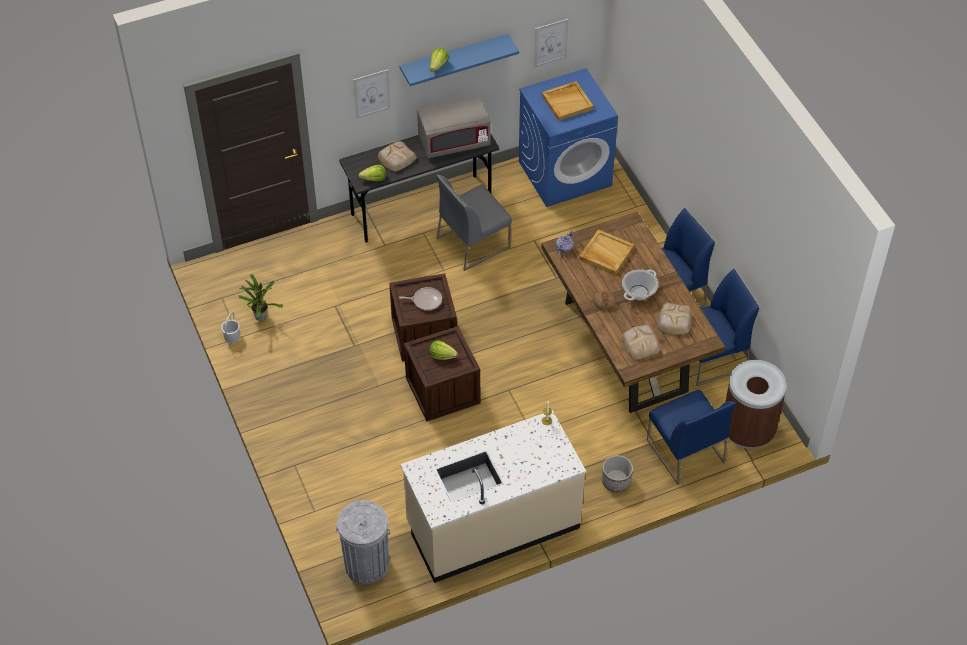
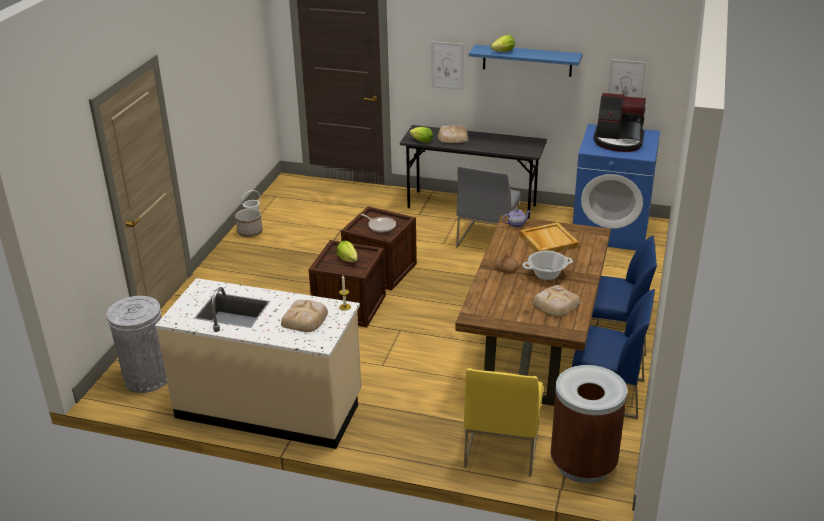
camera: 40 degrees right, 20 degrees down
potted plant [239,274,283,321] -> none
grey microwave [417,97,491,158] -> none
grey chair [436,175,512,271] -> grey chair turned 75 degrees counterclockwise [456,166,521,248]
beige tray [542,81,593,121] -> coffee machine [594,93,646,152]
planter [602,455,633,492] -> planter moved to [235,209,263,237]
bread [622,325,660,360] -> bread moved to [281,300,328,332]
blue chair [647,390,736,485] -> yellow chair [464,368,543,477]

